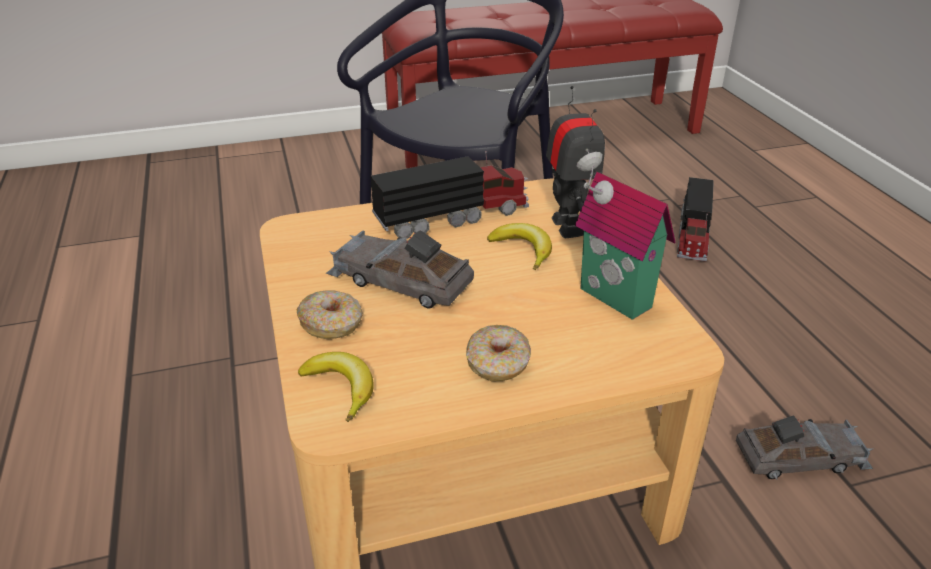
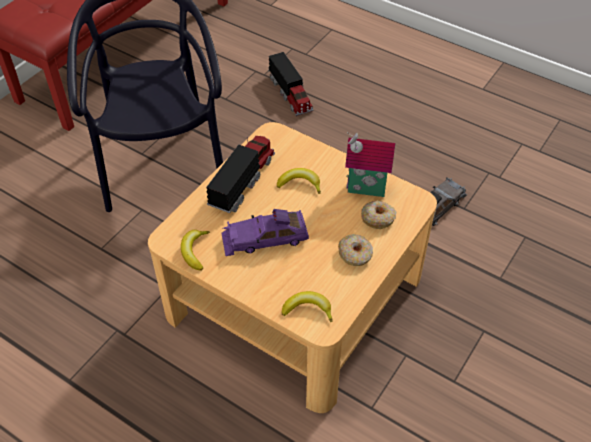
camera: 40 degrees left, 15 degrees up
donut [297,290,363,339] -> donut moved to [361,200,396,229]
grey toy car [326,230,474,309] -> purple toy car [221,209,309,256]
toy robot [546,86,605,238] -> none
none -> banana [181,230,210,271]

